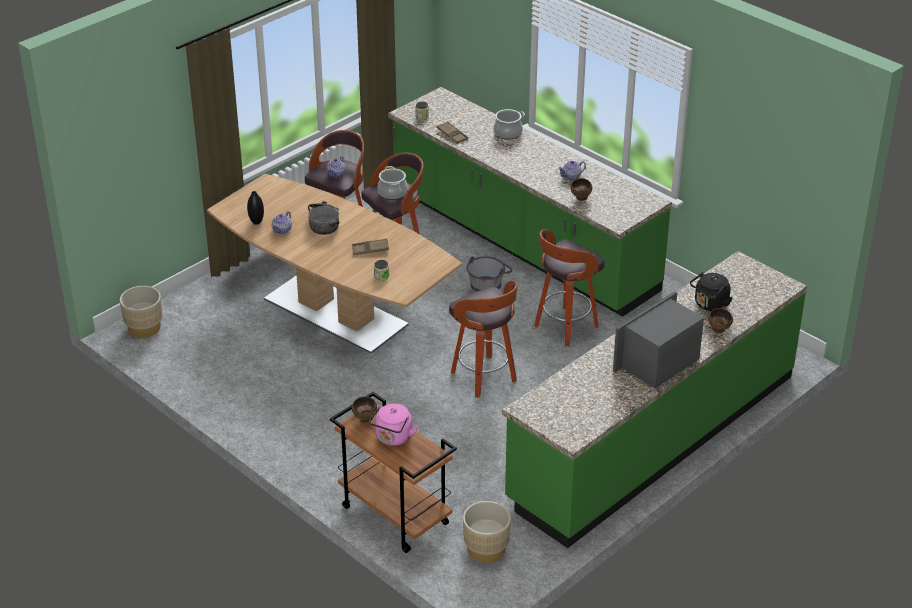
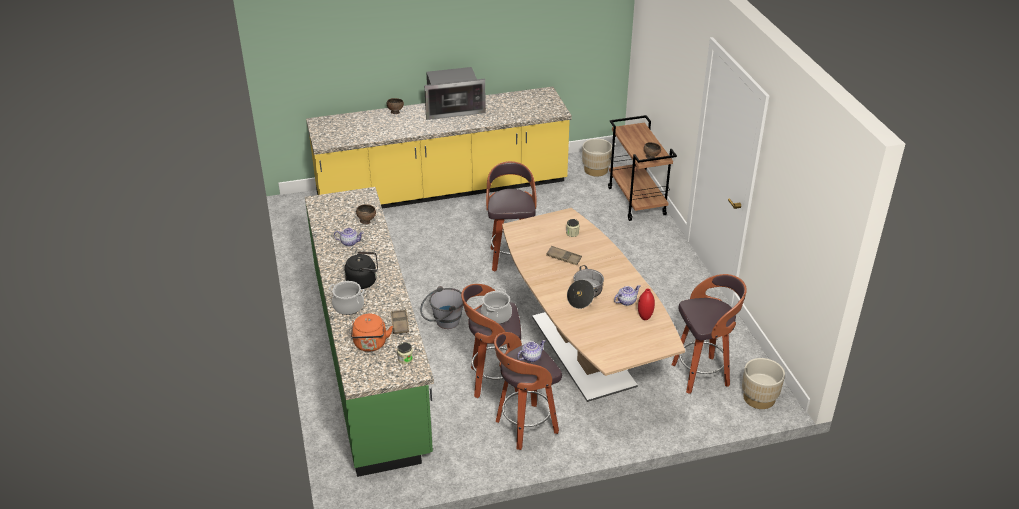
camera: 150 degrees left, 0 degrees up
black vase [247,191,264,225] -> red vase [638,288,655,320]
pink kettle [369,403,418,446] -> none
green counter [502,251,807,548] -> yellow counter [306,87,572,209]
stool [534,229,605,346] -> stool moved to [672,274,747,394]
black kettle [690,272,733,311] -> black kettle moved to [344,251,378,289]
none -> orange kettle [351,314,393,352]

